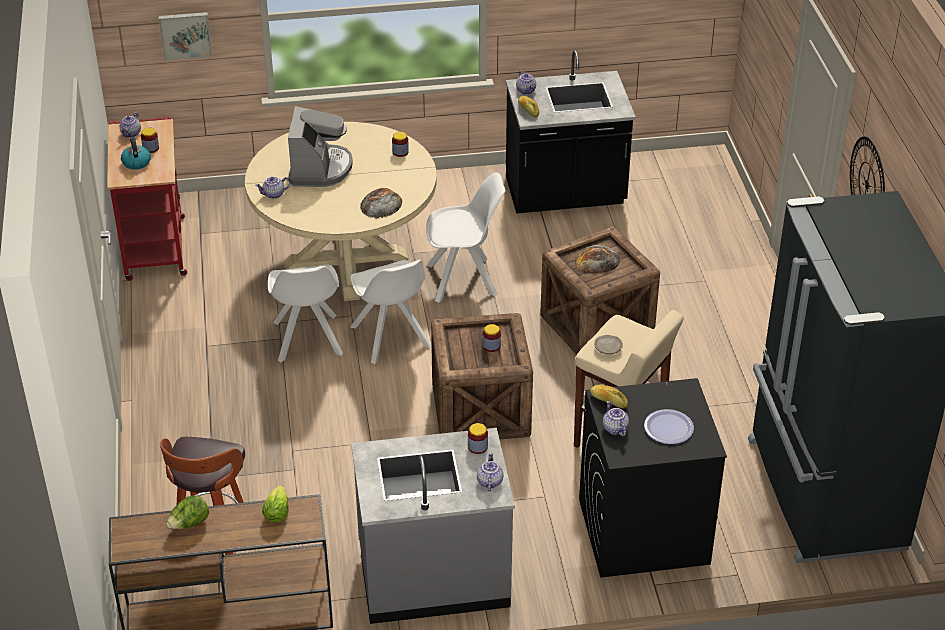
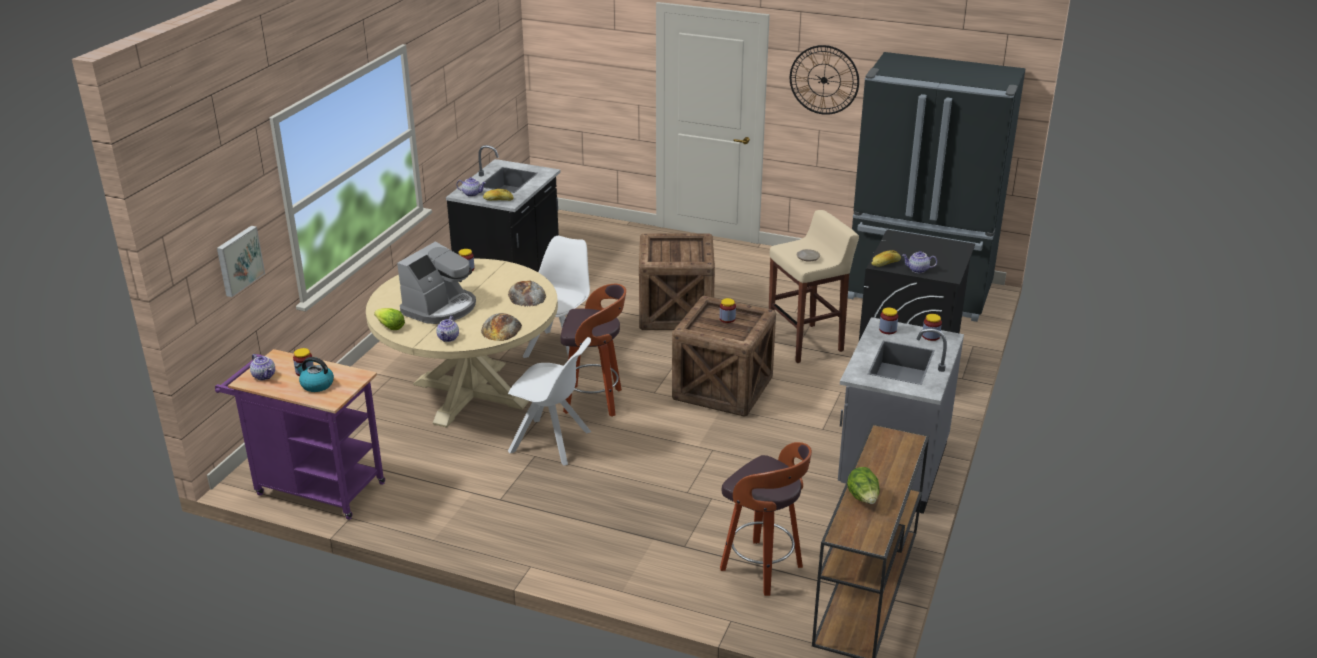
camera: 60 degrees left, 10 degrees down
red cart [107,115,187,281] -> purple cart [215,349,385,520]
lettuce [262,485,289,523] -> lettuce moved to [374,308,405,330]
coffee machine [288,106,353,187] -> coffee machine turned 90 degrees clockwise [397,241,476,324]
white chair [350,260,431,364] -> stool [560,284,626,417]
teapot [477,453,503,491] -> jar [922,314,942,341]
bread [575,245,621,273] -> bread moved to [481,313,522,341]
plate [644,409,694,444] -> none

